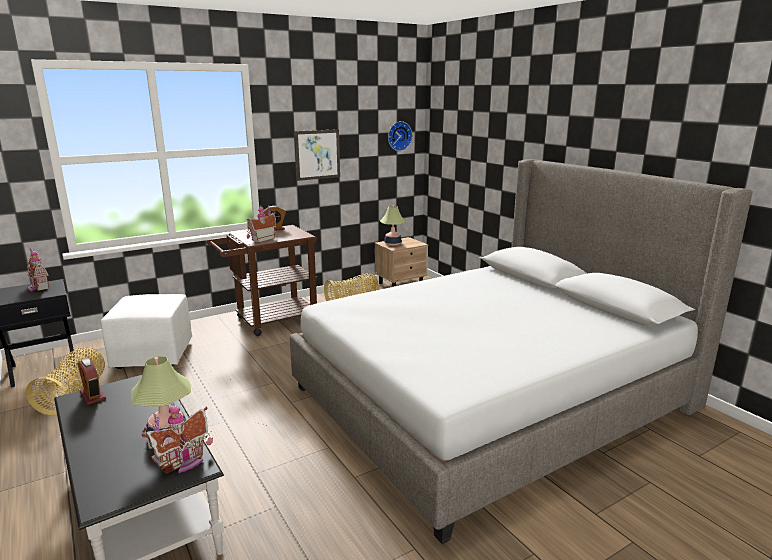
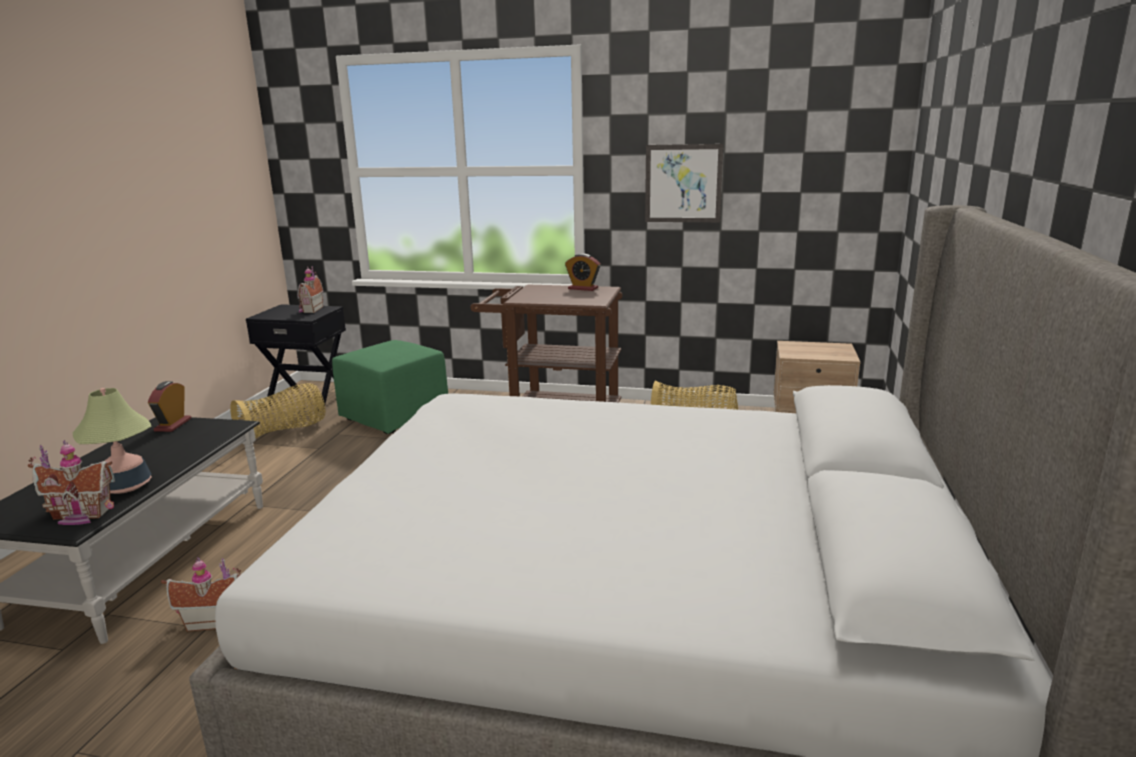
camera: 45 degrees right, 0 degrees up
white ottoman [101,294,192,369] -> green ottoman [332,340,448,434]
toy house [247,205,276,243] -> toy house moved to [161,557,241,632]
table lamp [380,205,406,246] -> none
wall clock [388,121,412,151] -> none

